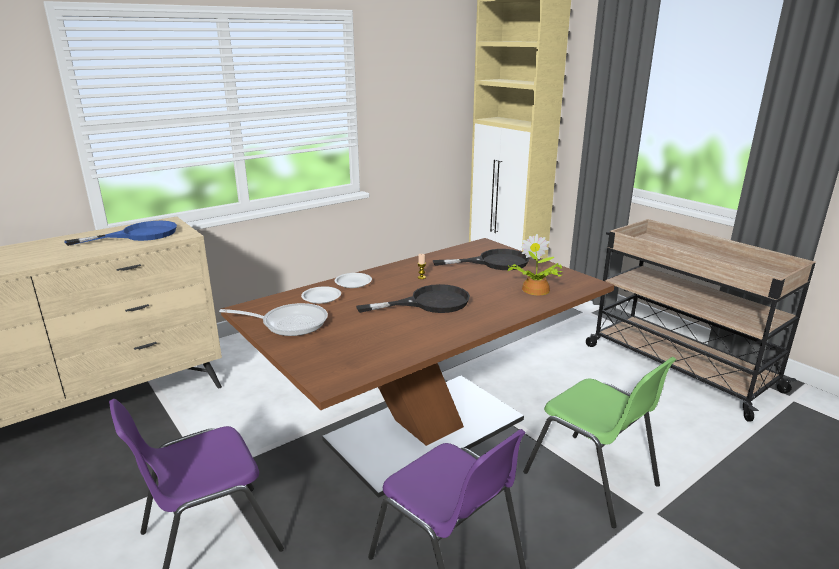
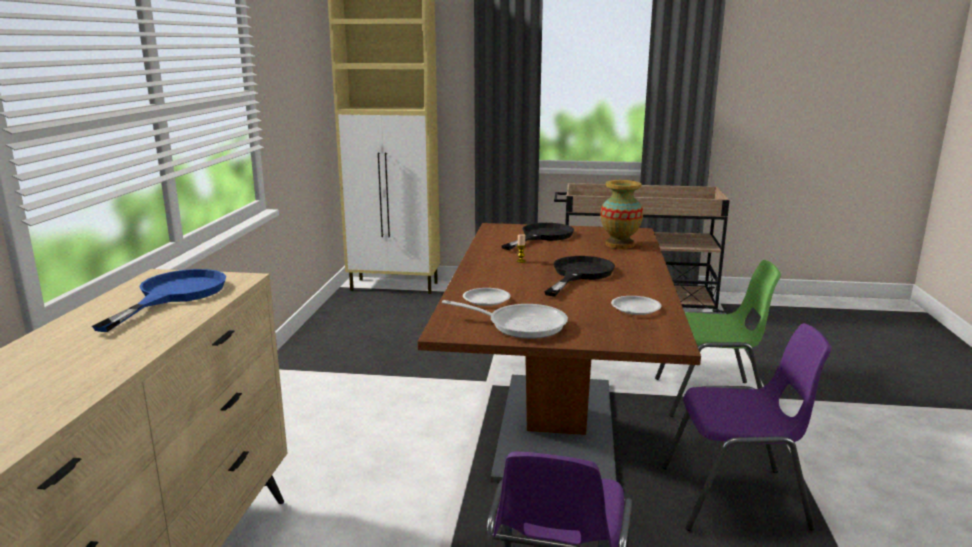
camera: 45 degrees left, 5 degrees down
frying pan [219,303,328,336] -> frying pan turned 60 degrees clockwise [442,300,568,339]
white plate [335,273,372,288] -> white plate moved to [611,296,662,315]
potted plant [508,234,562,295] -> vase [601,180,643,249]

